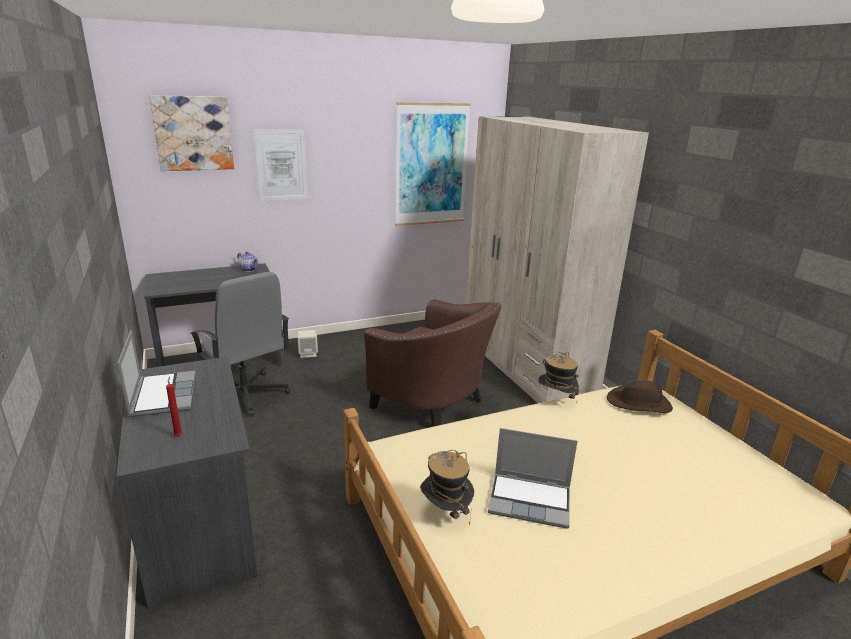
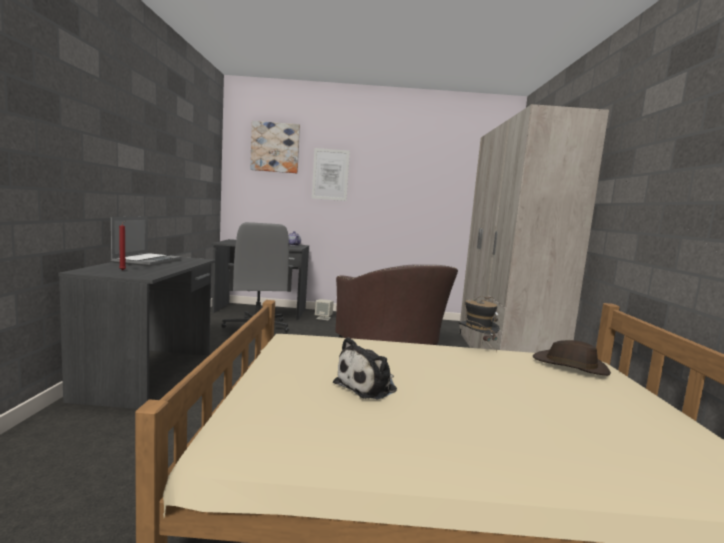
camera: 25 degrees right, 15 degrees down
picture [395,102,471,226] -> none
hat [420,450,474,525] -> none
laptop [488,428,578,528] -> plush toy [333,337,397,400]

